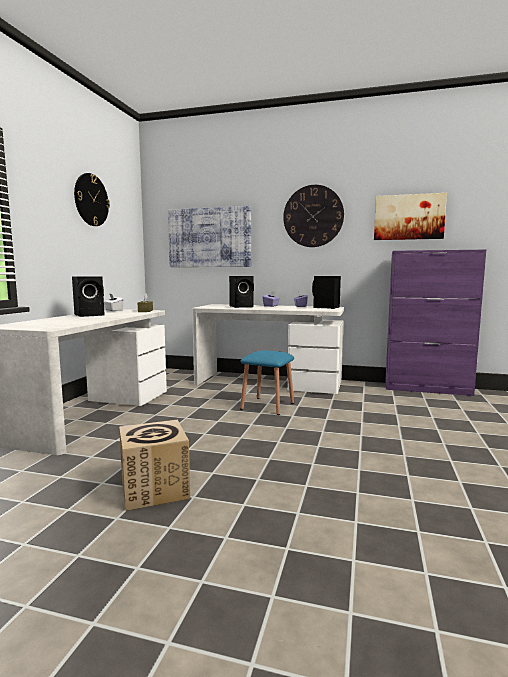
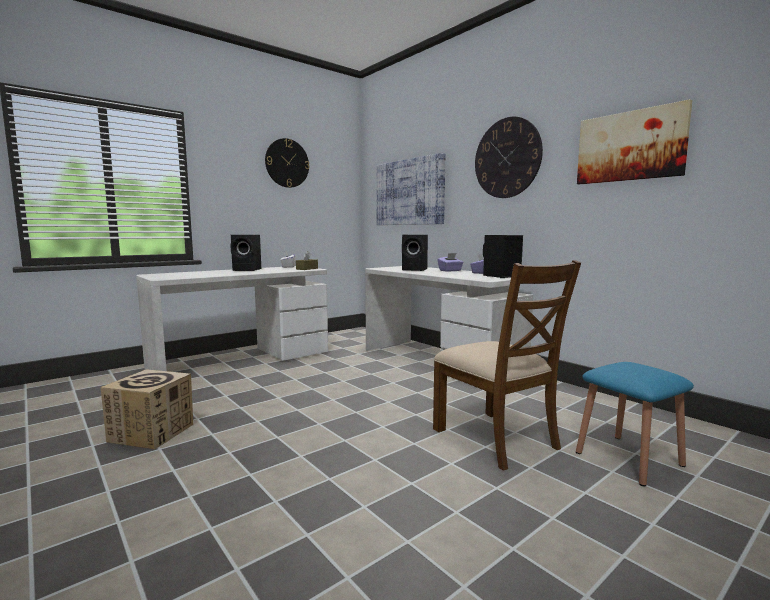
camera: 35 degrees right, 0 degrees up
blue stool [240,350,294,415] -> blue stool moved to [576,362,694,486]
purple cabinet [385,250,486,396] -> none
none -> brown chair [433,260,581,471]

